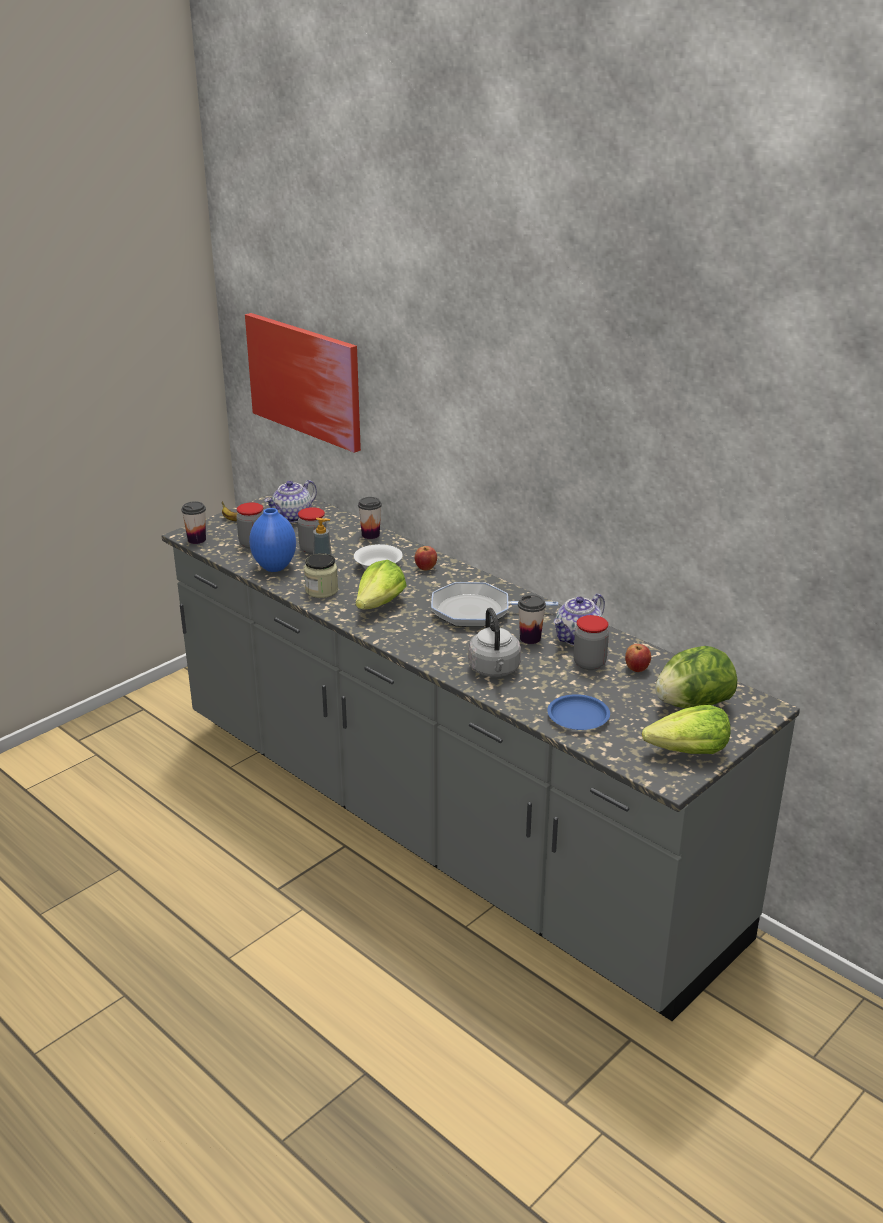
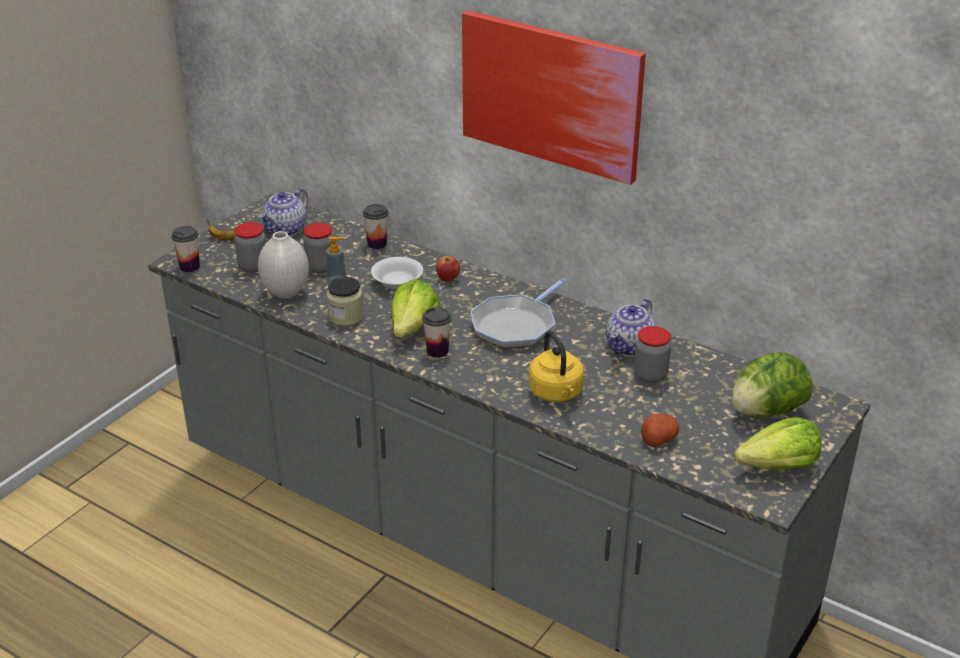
camera: 10 degrees left, 5 degrees up
picture [245,313,361,453] -> picture moved to [462,11,646,185]
blue vase [249,508,296,572] -> white vase [258,231,309,299]
frying pan [431,582,558,627] -> frying pan turned 45 degrees counterclockwise [471,278,566,348]
grey kettle [468,608,521,677] -> yellow kettle [529,330,584,402]
cup [518,595,546,644] -> cup moved to [422,307,452,358]
blue plate [547,694,610,730] -> potato [641,413,679,447]
apple [625,644,651,672] -> none

